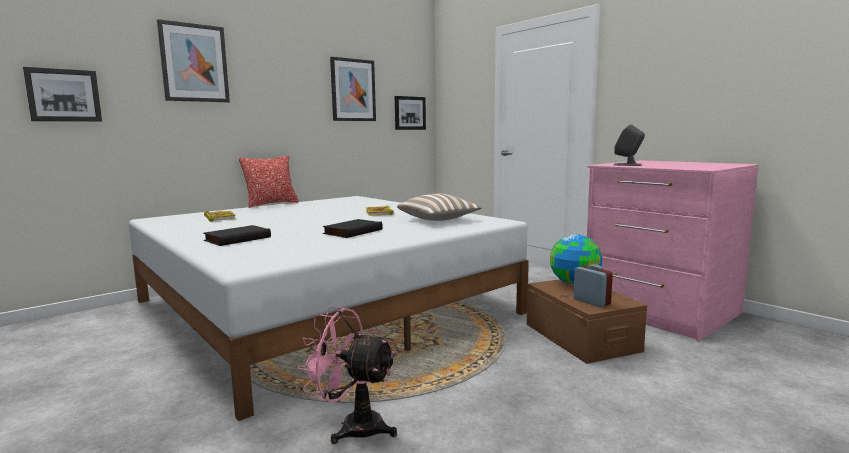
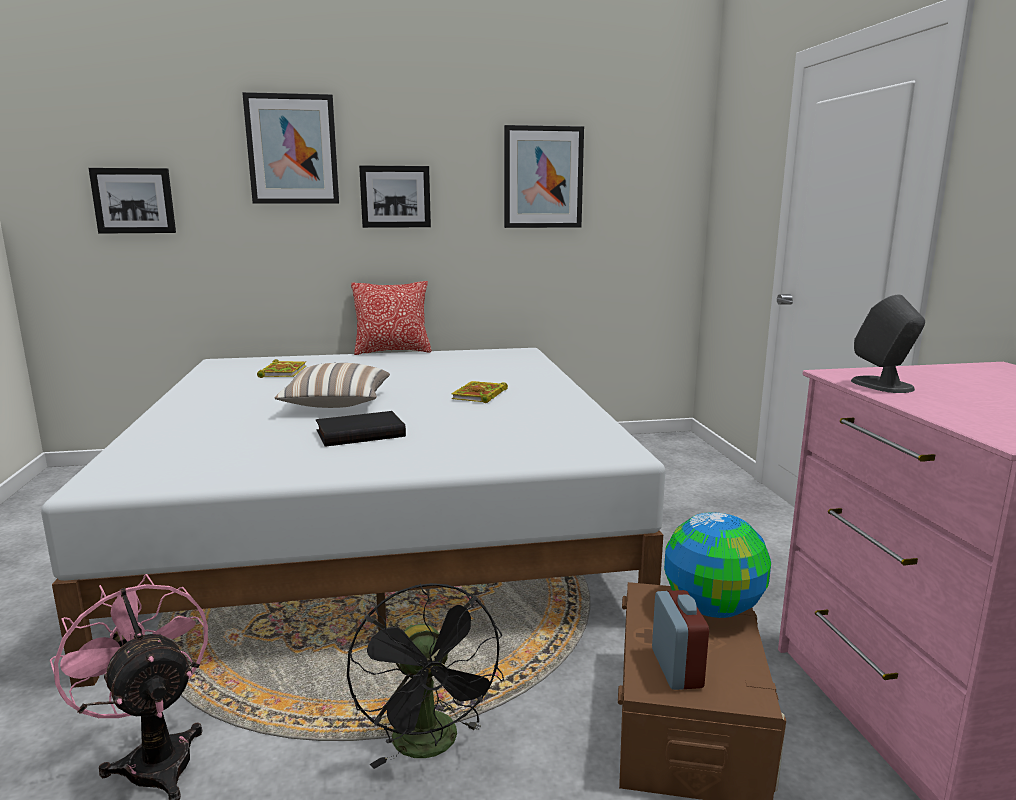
camera: 30 degrees right, 5 degrees up
black book [203,225,271,246] -> none
picture [395,96,426,130] -> picture moved to [359,166,431,228]
pillow [397,194,481,221] -> pillow moved to [275,363,390,408]
none -> black fan [347,583,504,769]

